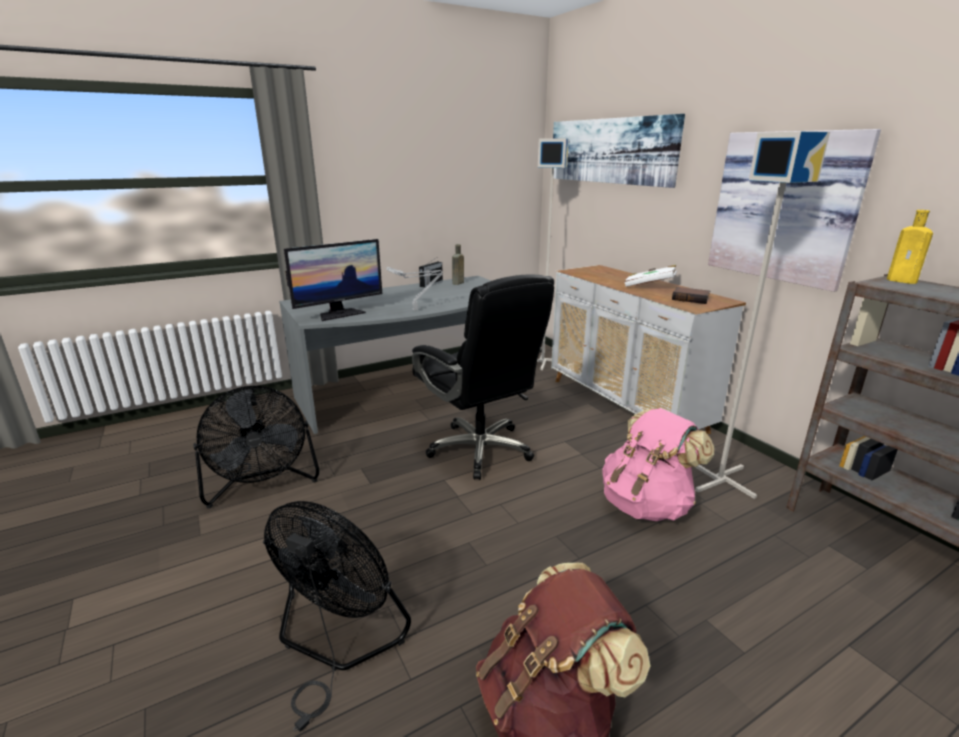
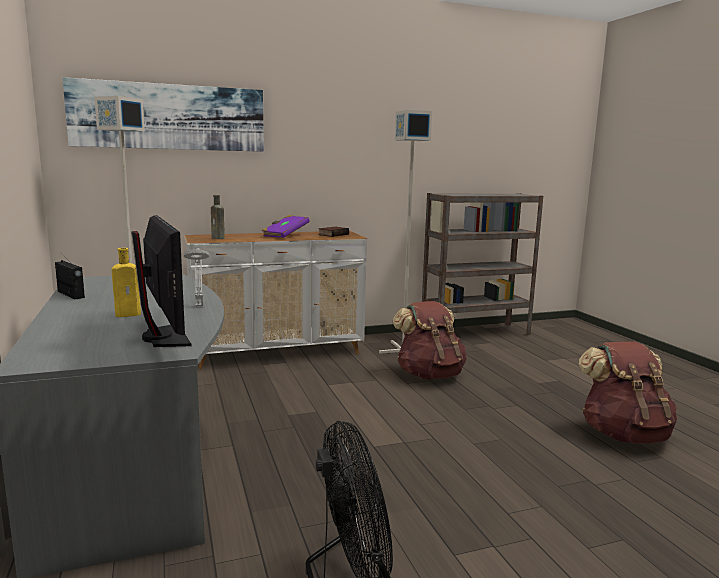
camera: 80 degrees left, 10 degrees down
black fan [263,501,411,732] -> none
black office chair [412,275,554,480] -> none
brown bottle [452,244,464,285] -> brown bottle moved to [211,195,224,239]
pink backpack [602,408,714,521] -> brown backpack [392,301,467,379]
white book [625,265,677,287] -> purple book [262,215,310,238]
picture [708,129,881,292] -> none
yellow bottle [887,210,933,284] -> yellow bottle moved to [112,248,141,317]

